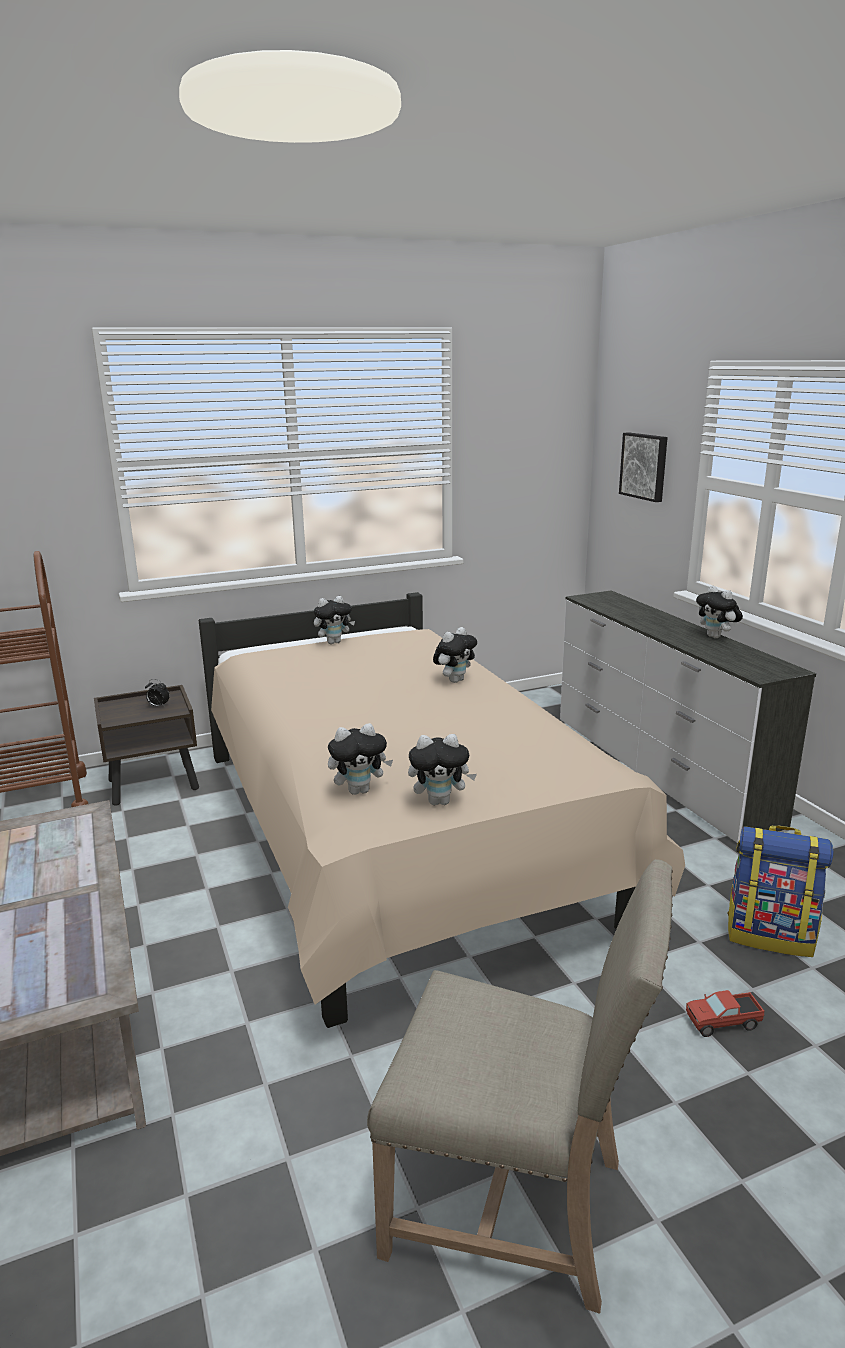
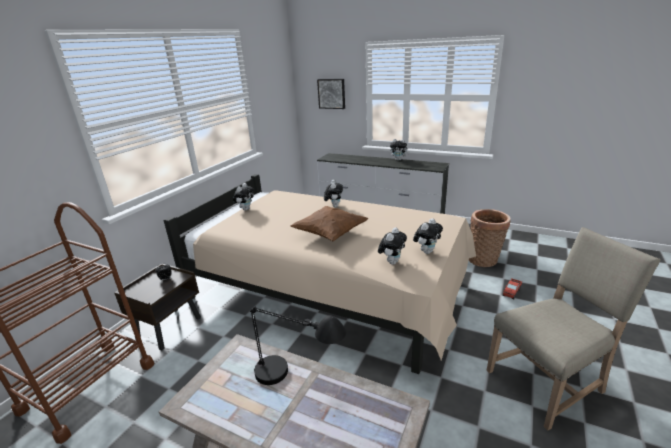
camera: 40 degrees left, 5 degrees up
backpack [727,826,834,957] -> basket [469,209,511,267]
none -> black table lamp [250,306,346,385]
none -> brown pillow [291,206,368,241]

